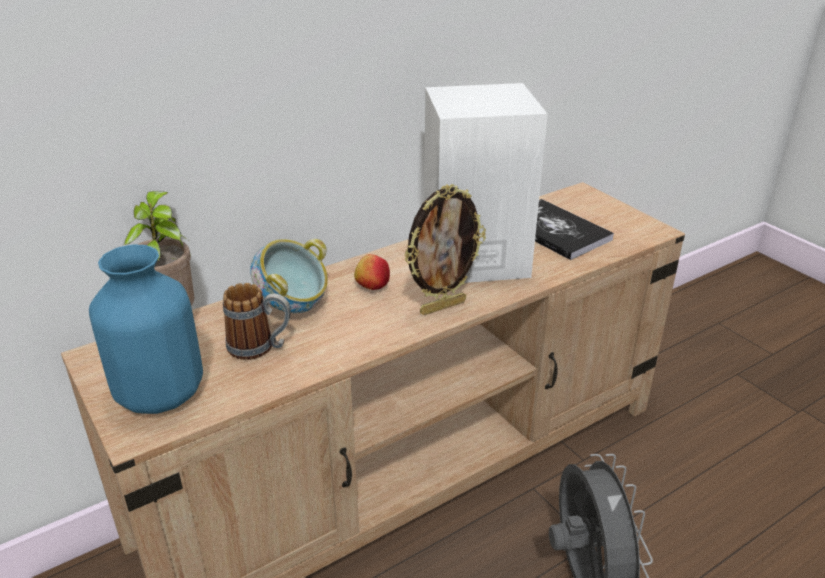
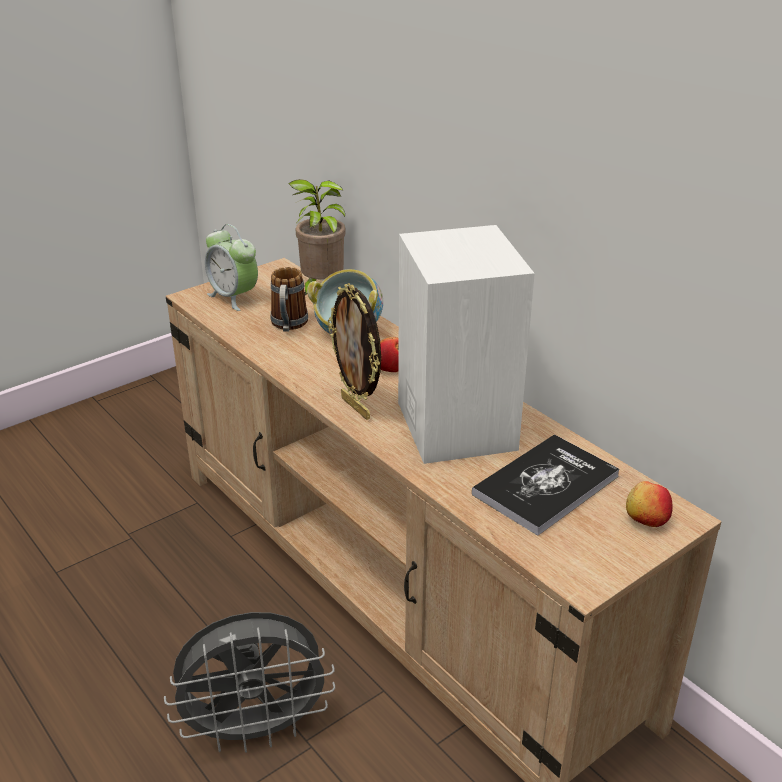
camera: 85 degrees right, 0 degrees up
blue vase [89,245,203,414] -> alarm clock [205,224,258,311]
none -> apple [626,481,673,527]

